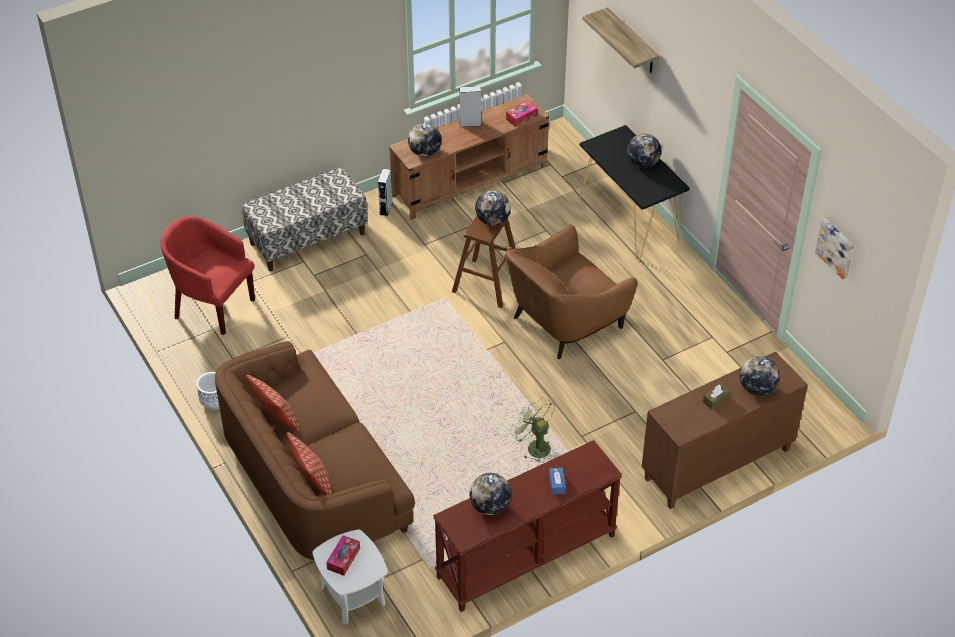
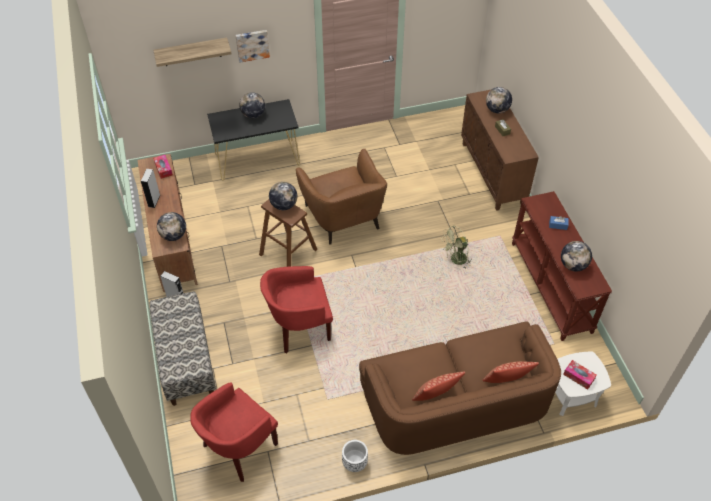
camera: 75 degrees left, 5 degrees up
picture [815,219,854,280] -> picture moved to [235,30,270,63]
none -> red armchair [260,266,333,353]

